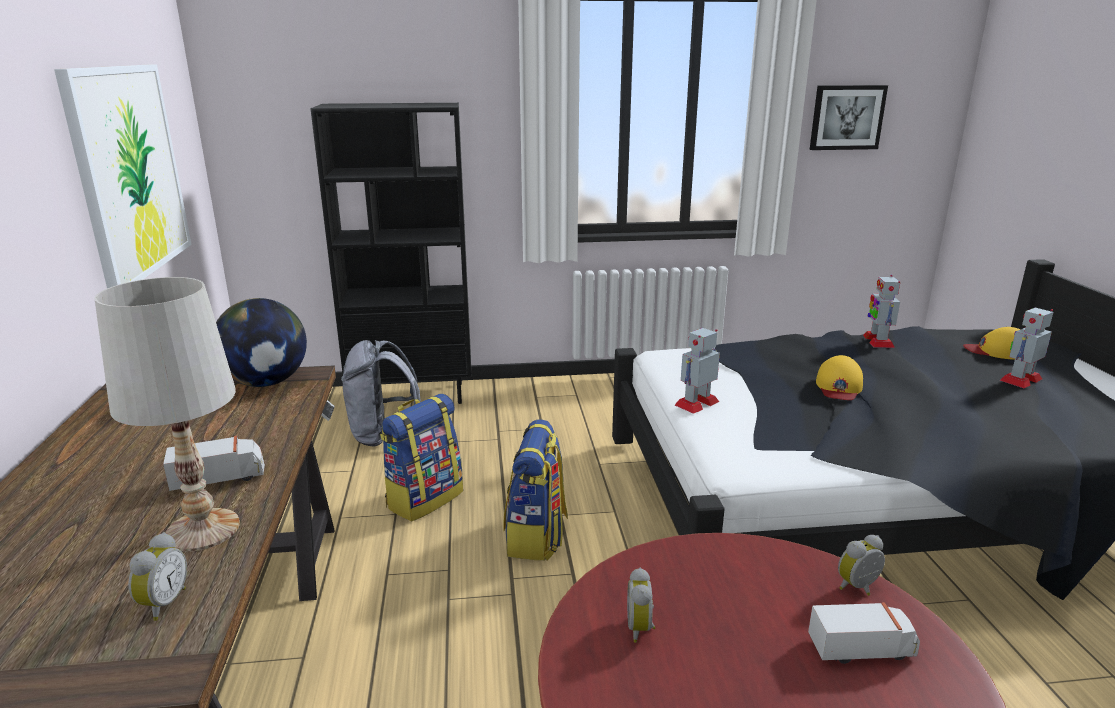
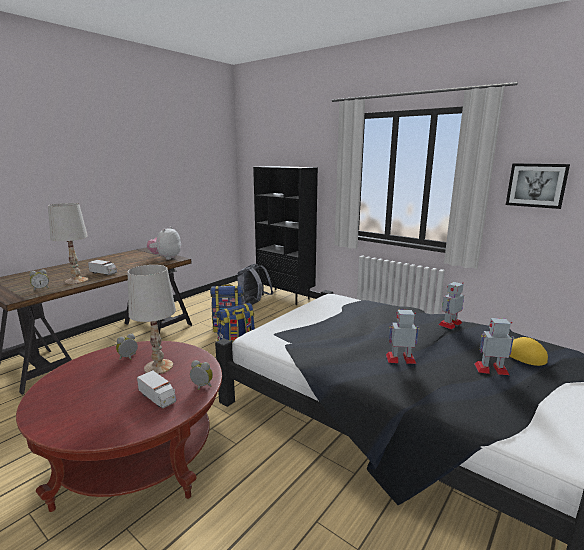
camera: 45 degrees right, 5 degrees down
picture [54,65,192,288] -> none
globe [216,298,307,387] -> plush toy [147,226,181,260]
toy robot [675,328,720,414] -> toy robot moved to [386,310,420,364]
yellow cap [816,355,863,400] -> none
none -> white table lamp [128,265,176,374]

